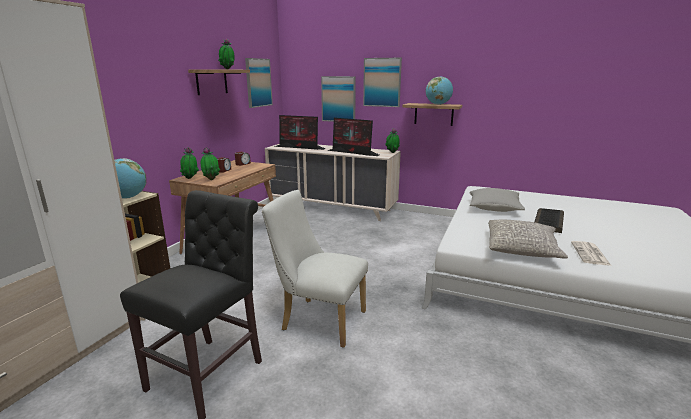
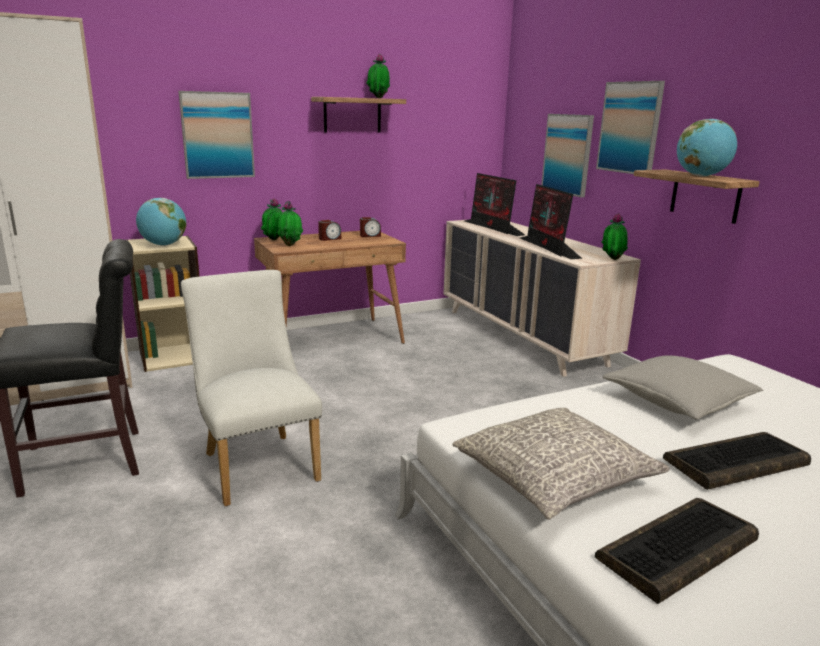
camera: 40 degrees right, 0 degrees up
picture [245,58,273,108] -> picture moved to [178,91,255,179]
newspaper [571,241,611,266] -> keyboard [595,498,759,604]

